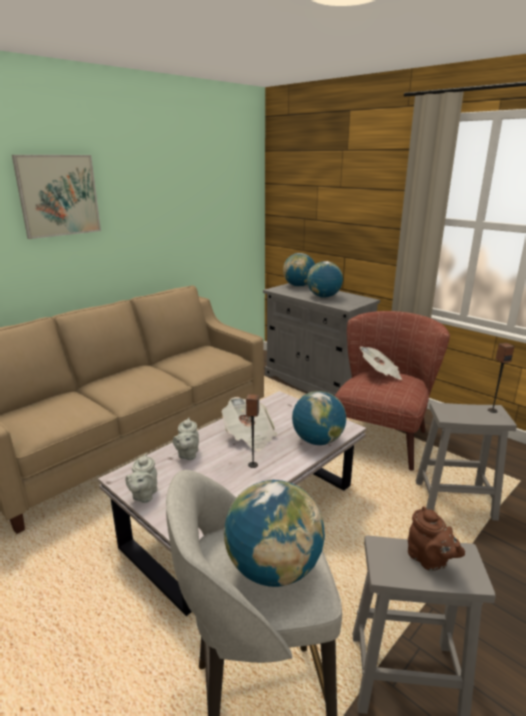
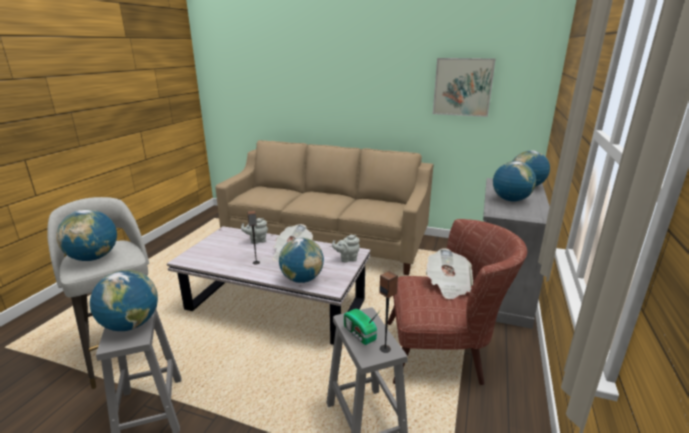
camera: 65 degrees right, 0 degrees up
picture [12,155,101,239] -> picture moved to [433,58,495,117]
grey teapot [125,454,157,503] -> grey teapot moved to [332,235,360,263]
brown teapot [408,506,465,571] -> globe [90,270,158,331]
none -> radio [344,309,380,345]

